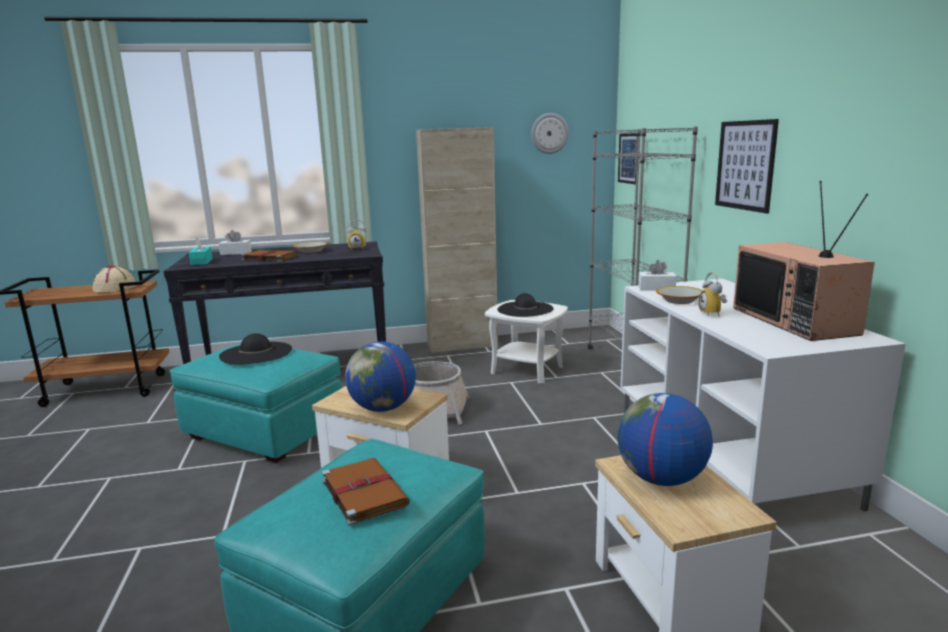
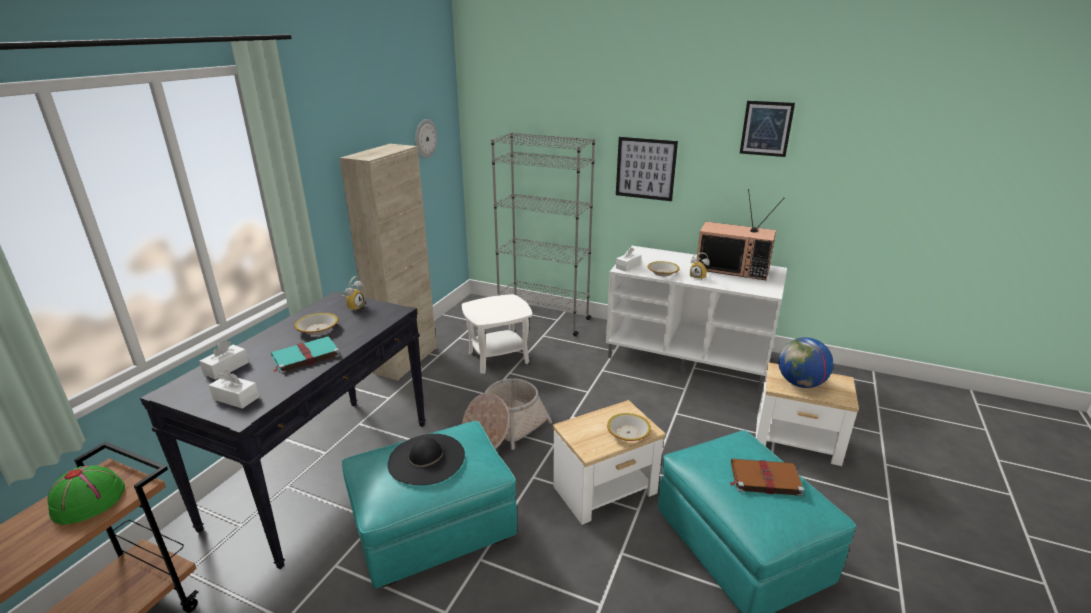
camera: 55 degrees left, 10 degrees up
beige hat [93,265,137,292] -> green hat [47,465,125,525]
turquoise tissue box [189,238,213,265] -> white tissue box [209,370,259,409]
brown book [241,250,298,262] -> turquoise book [271,336,340,374]
globe [345,341,416,412] -> bowl [607,413,651,441]
black hat [497,293,554,317] -> none
picture [618,133,638,184] -> picture moved to [740,101,795,157]

